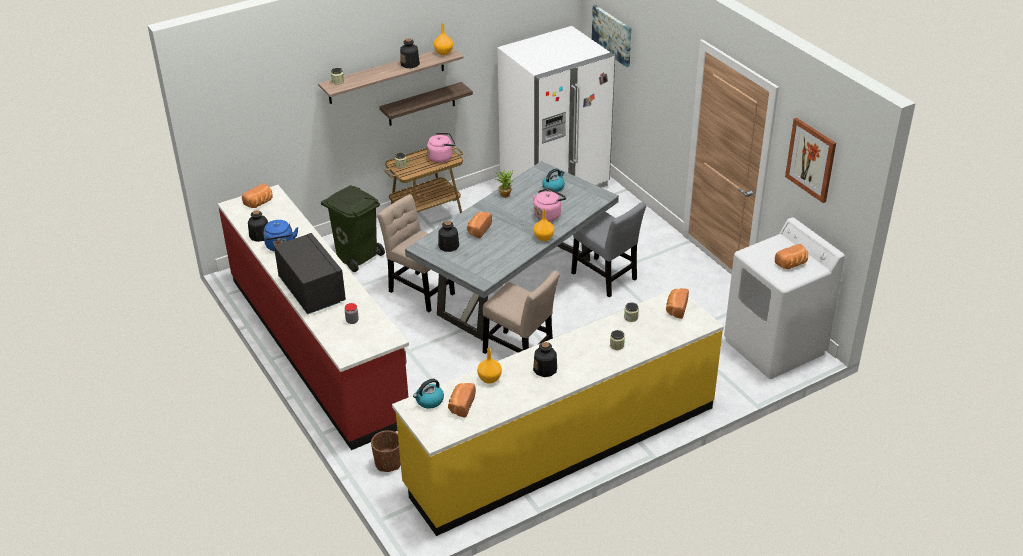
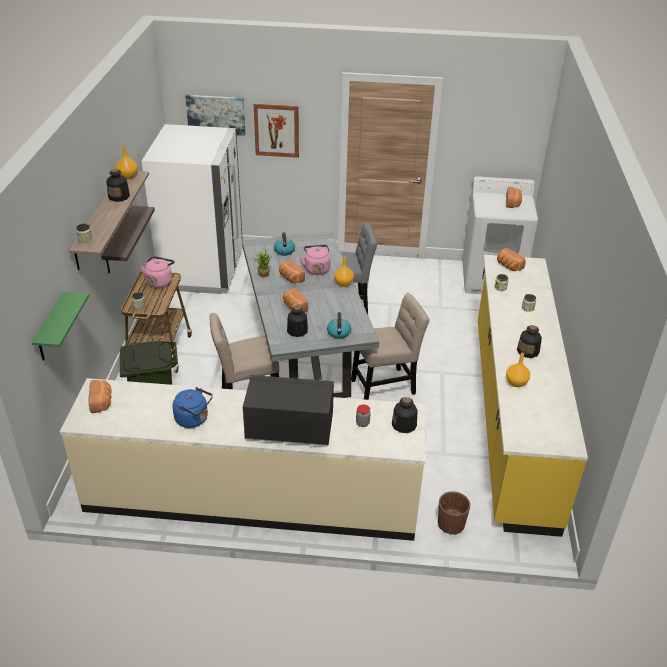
camera: 55 degrees left, 0 degrees up
red counter [218,185,409,450] -> beige counter [60,378,426,541]
bottle [248,210,268,242] -> bottle moved to [392,397,418,433]
kettle [413,379,444,409] -> kettle moved to [327,312,351,339]
bread [448,383,476,418] -> bread moved to [279,260,305,283]
picture [785,118,836,203] -> picture moved to [254,104,299,158]
none -> green shelf [31,292,89,361]

